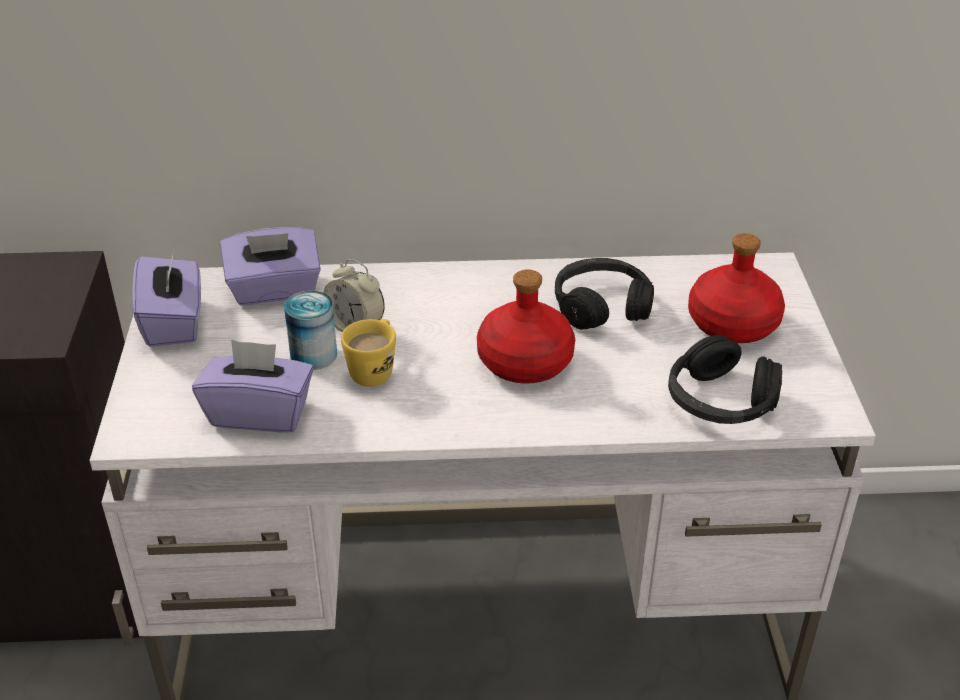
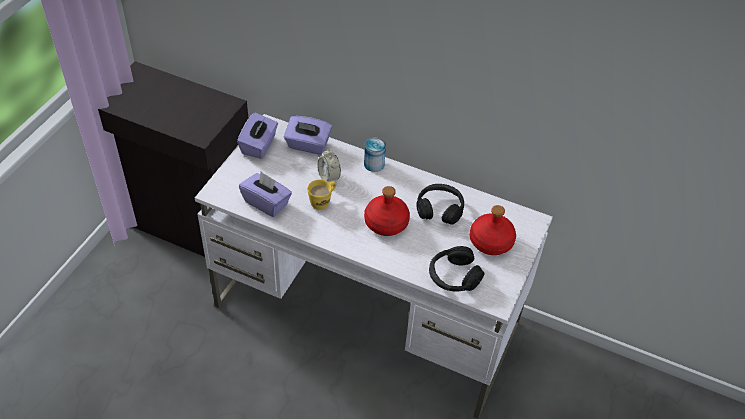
camera: 25 degrees right, 10 degrees up
can [284,291,337,370] -> can moved to [364,138,386,172]

